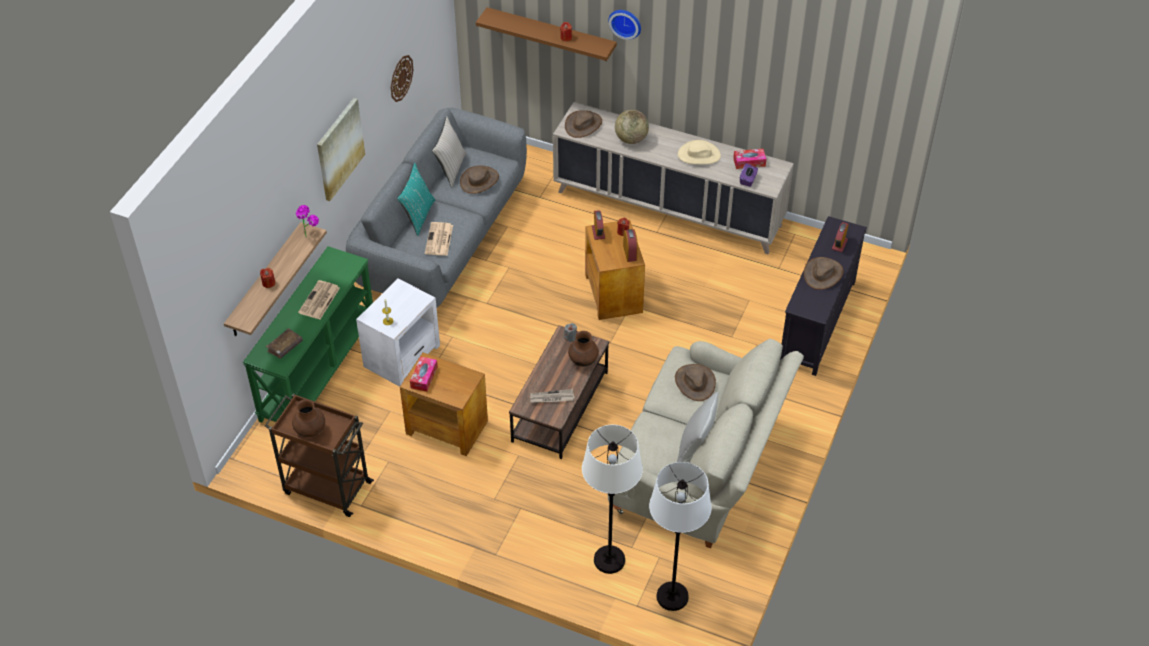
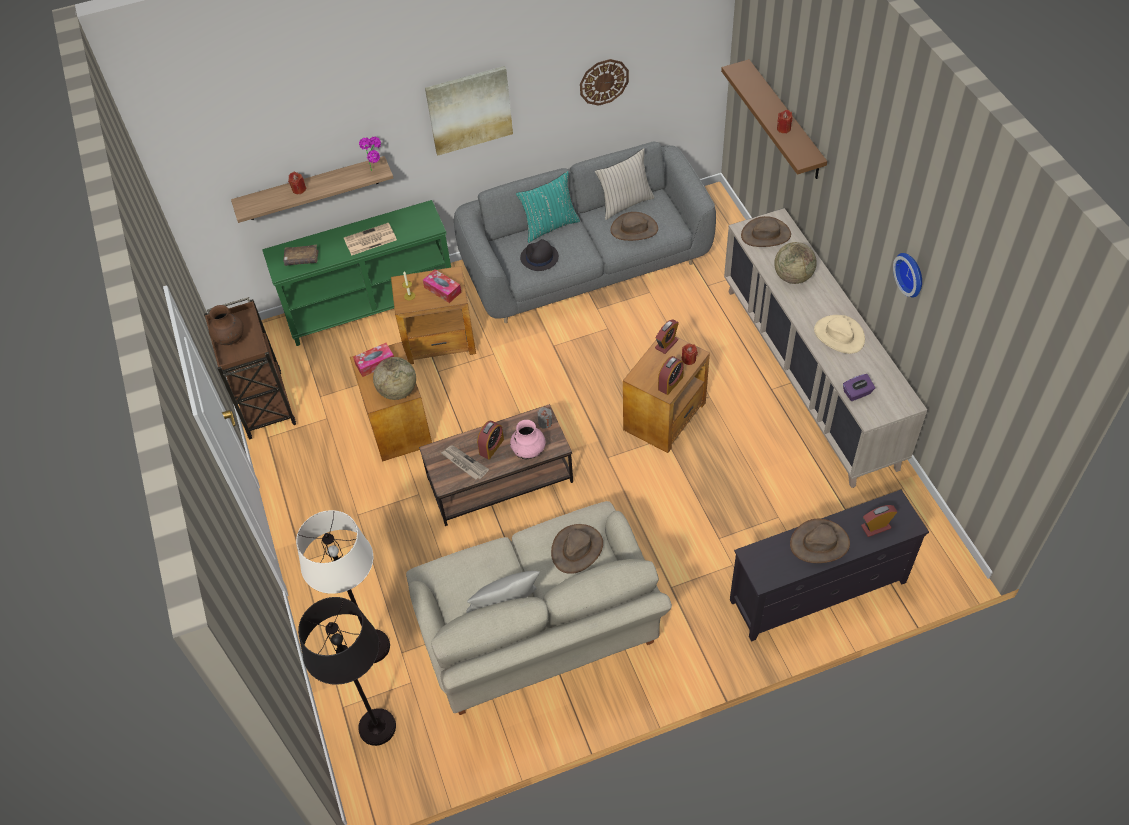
camera: 50 degrees right, 5 degrees up
white side table [356,278,440,387] -> brown side table [391,266,476,364]
newspaper [425,222,453,256] -> black hat [520,239,559,271]
brown vase [568,331,599,367] -> pink vase [510,420,546,459]
wall clock [608,10,641,40] -> wall clock moved to [893,253,922,298]
white floor lamp [649,462,711,611] -> black floor lamp [298,597,396,746]
tissue box [733,149,766,169] -> tissue box moved to [423,269,461,303]
none -> globe [373,357,416,400]
none -> alarm clock [477,421,504,459]

